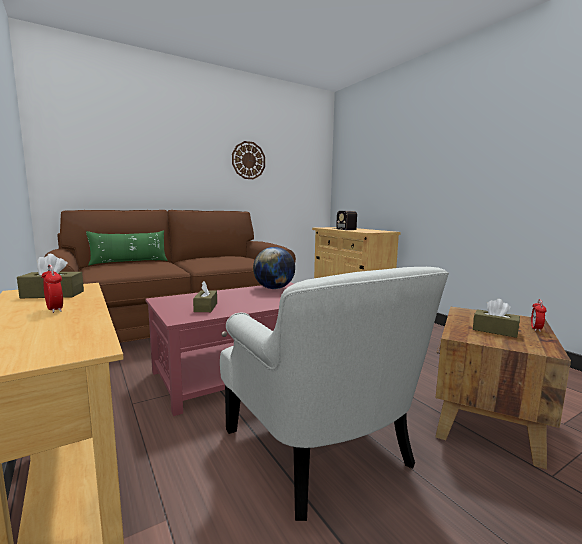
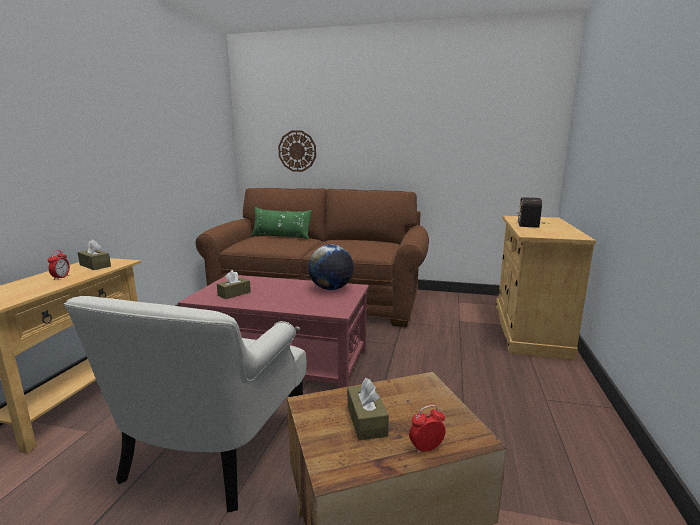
camera: 45 degrees right, 5 degrees up
wall clock [232,141,265,179] -> wall clock moved to [278,130,316,172]

